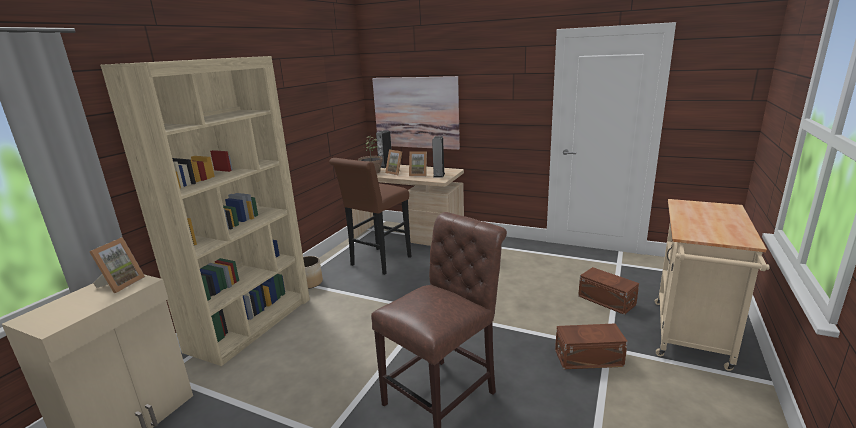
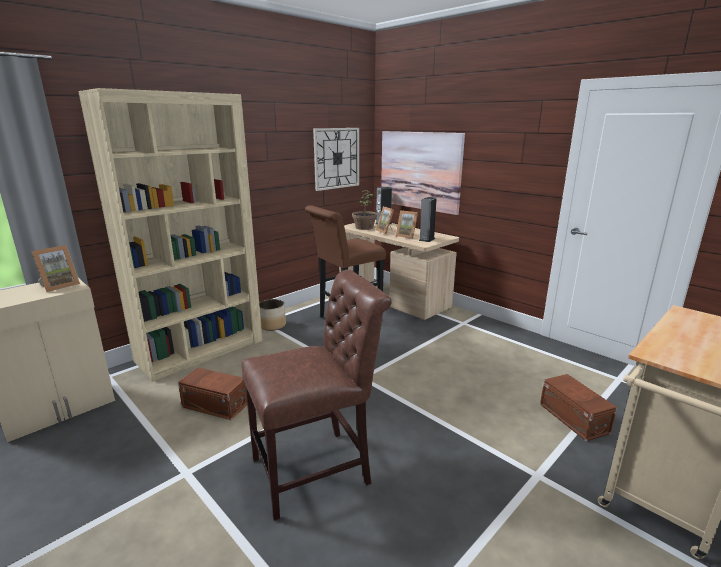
camera: 20 degrees right, 0 degrees up
brown storage box [555,323,628,369] -> brown storage box moved to [178,368,247,420]
none -> wall clock [313,128,359,191]

